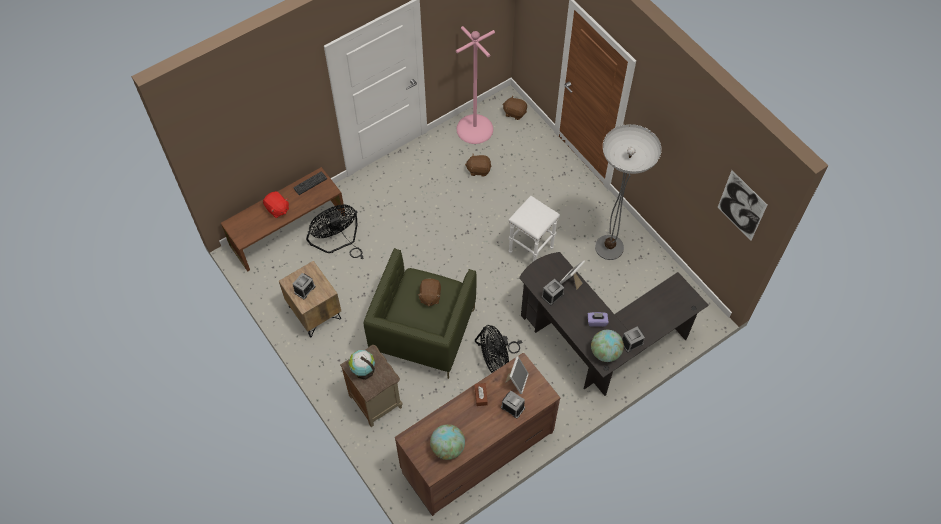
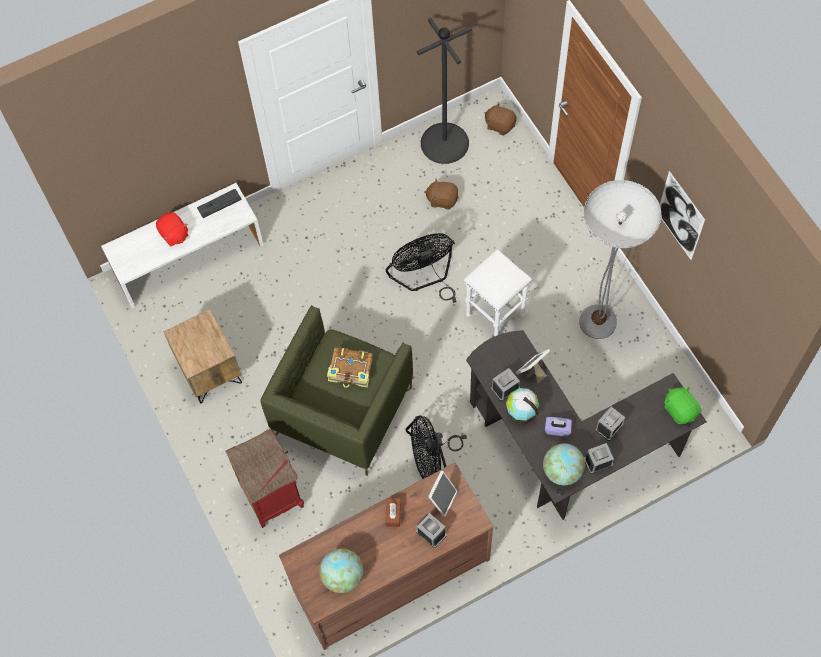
camera: 10 degrees right, 5 degrees up
brown bench [221,167,345,272] -> white bench [101,183,264,308]
alarm clock [293,273,315,299] -> alarm clock moved to [596,407,625,441]
black fan [306,205,364,259] -> black fan moved to [386,233,456,303]
beige nightstand [340,345,403,427] -> red nightstand [225,429,304,528]
globe [348,350,375,380] -> globe moved to [506,388,539,425]
brown plush toy [418,278,441,306] -> book [327,347,373,388]
pink clothes rack [456,26,495,144] -> black clothes rack [417,18,472,164]
picture [718,170,767,241] -> picture moved to [660,171,705,260]
none -> green plush toy [664,386,701,424]

